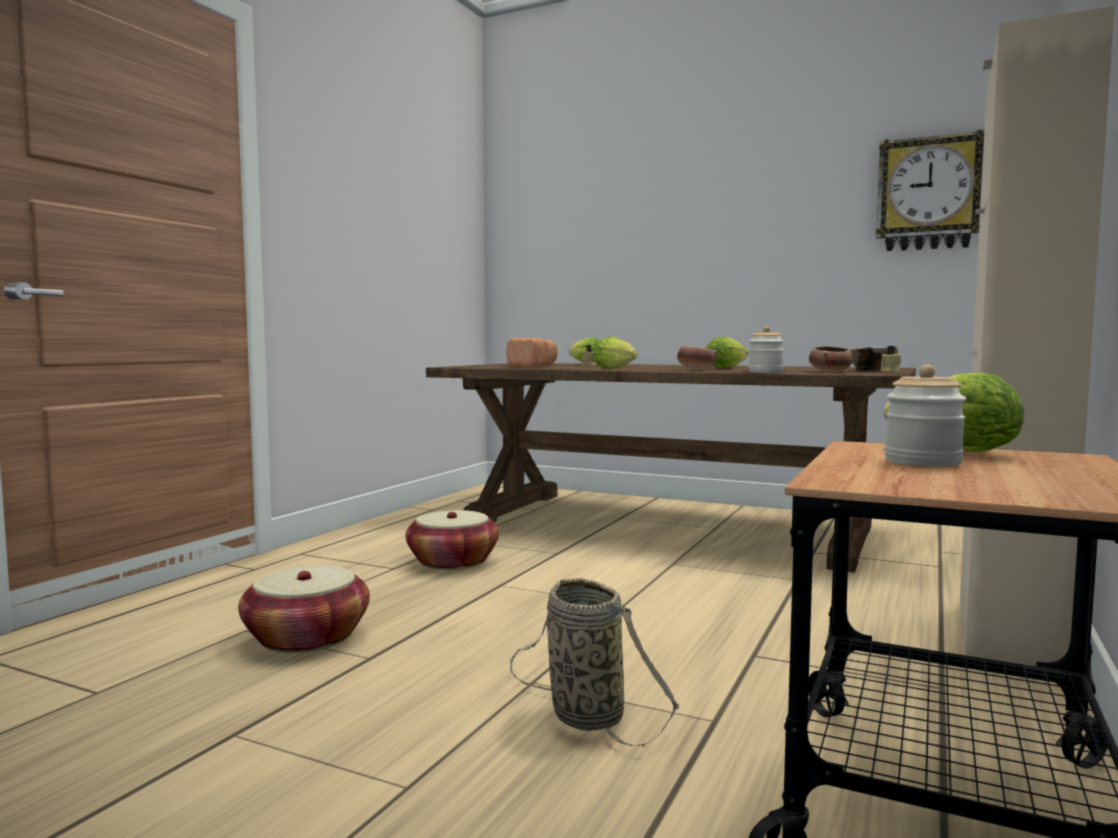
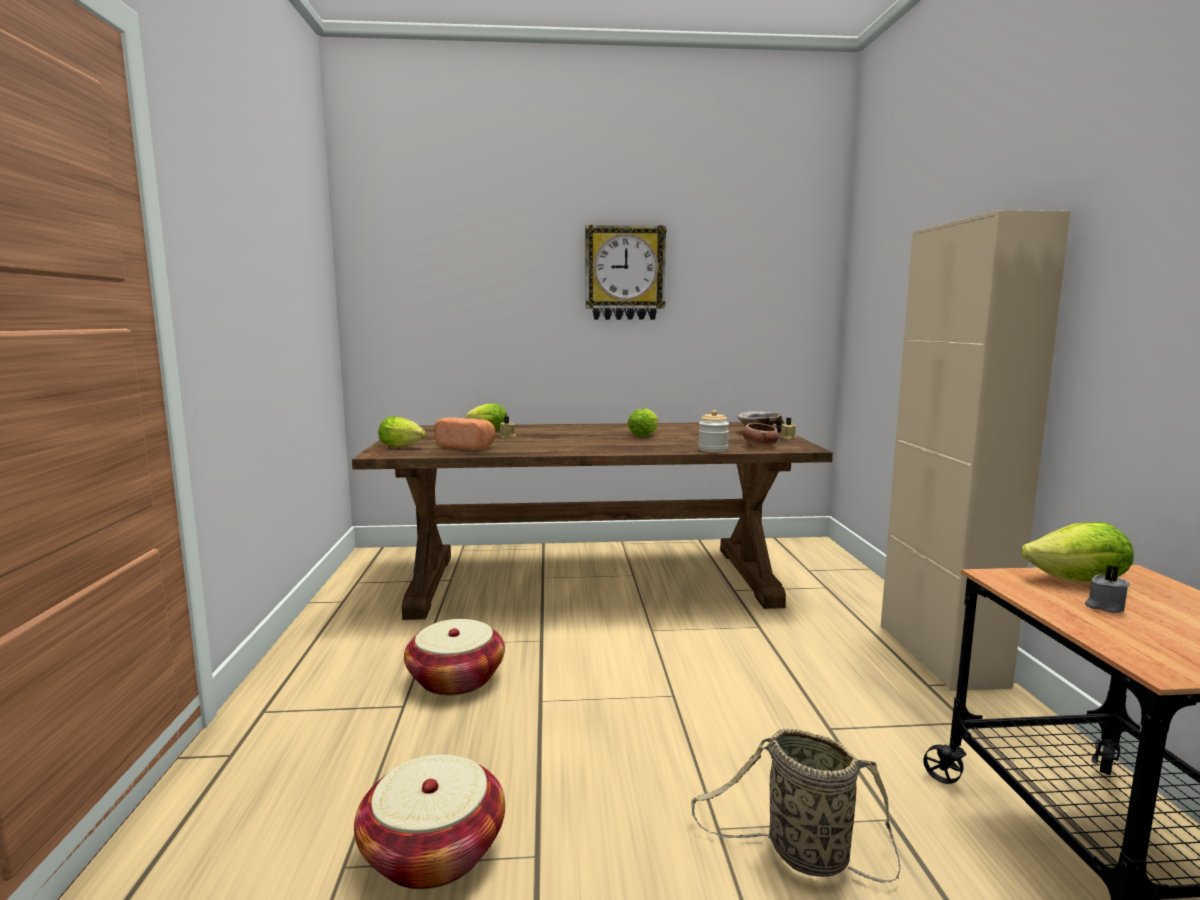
camera: 30 degrees left, 5 degrees up
lettuce [593,337,638,369] -> lettuce moved to [379,416,426,447]
bowl [677,346,717,370] -> none
wall clock [876,130,984,251] -> wall clock moved to [585,225,667,320]
jar [884,364,966,467] -> grey candle [1085,565,1130,613]

